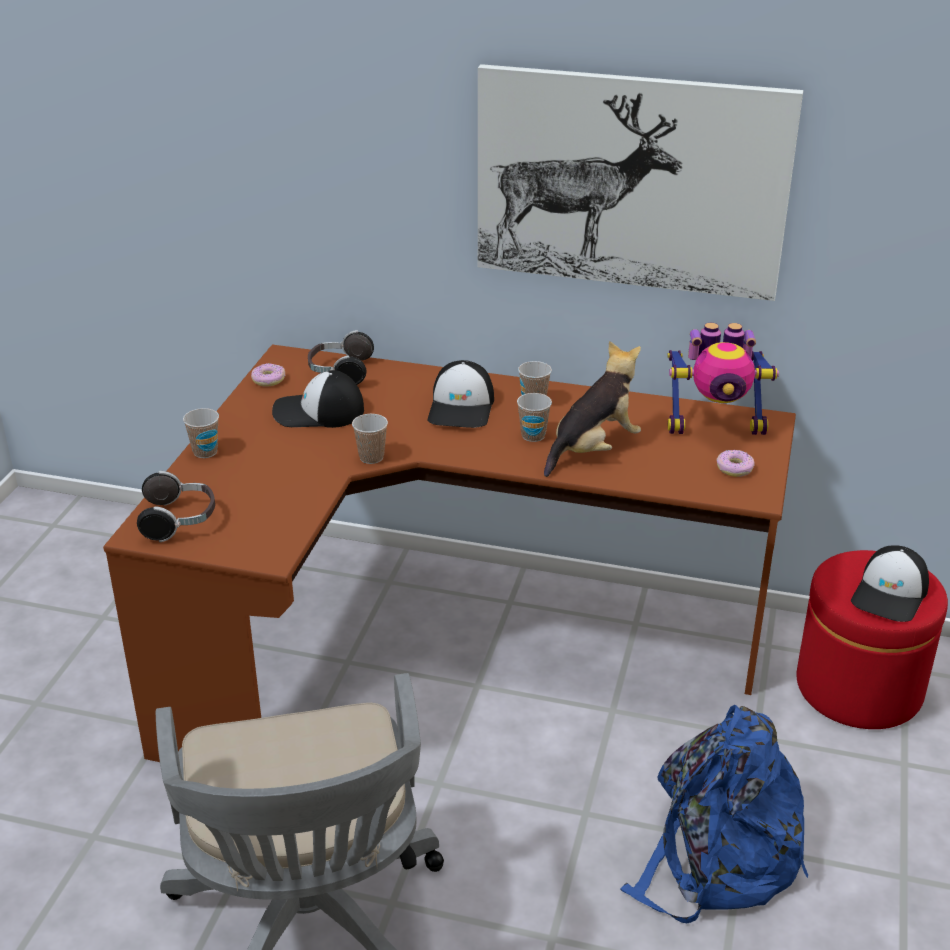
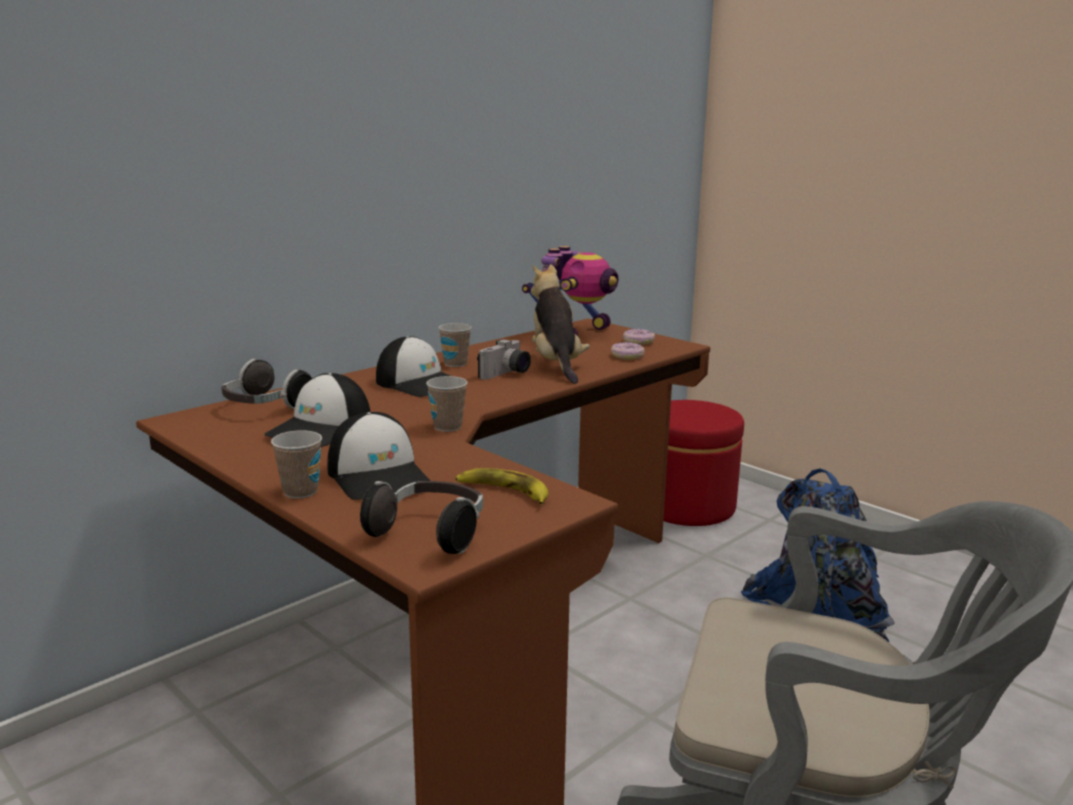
camera: 60 degrees left, 15 degrees down
donut [251,363,285,387] -> donut moved to [611,342,645,360]
picture [478,64,803,301] -> none
cup [517,393,552,442] -> camera [477,339,531,380]
cap [851,545,929,622] -> cap moved to [327,412,430,499]
none -> banana [455,468,548,505]

